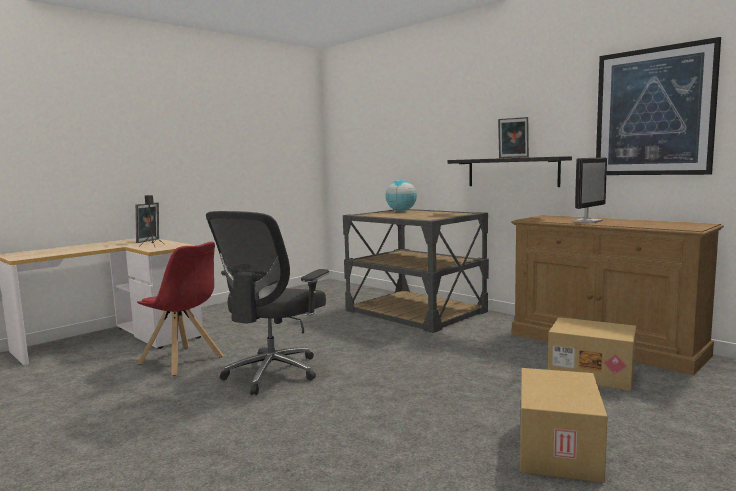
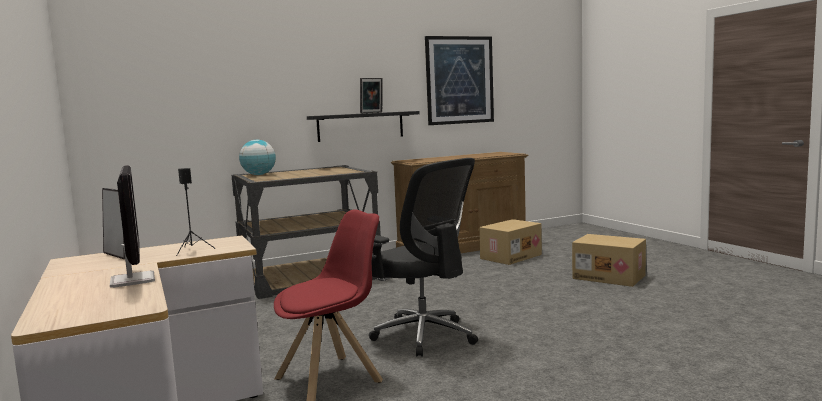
camera: 70 degrees left, 0 degrees up
monitor [572,157,607,223] -> monitor moved to [110,165,155,288]

